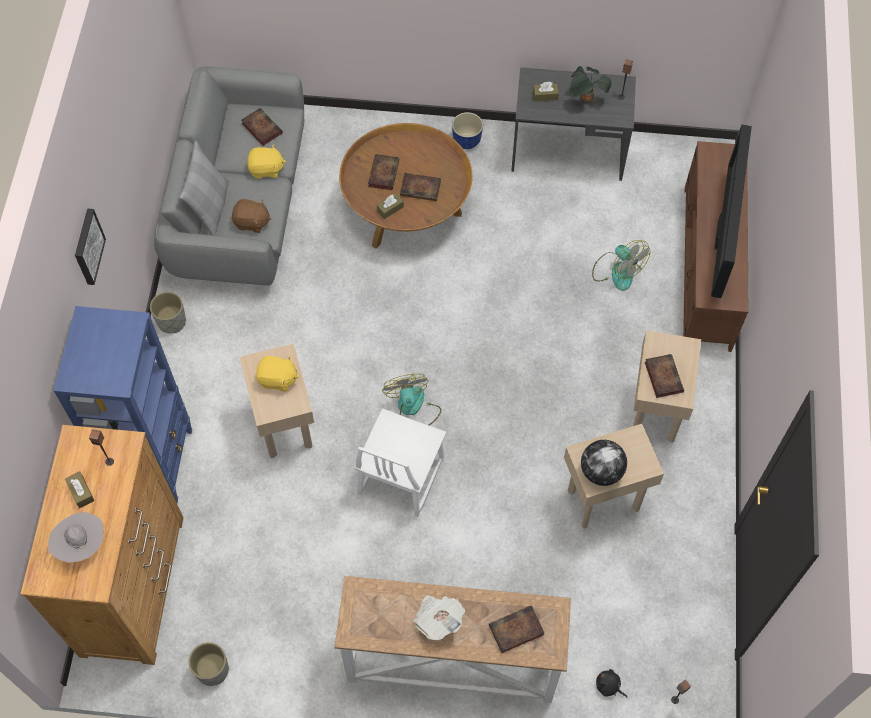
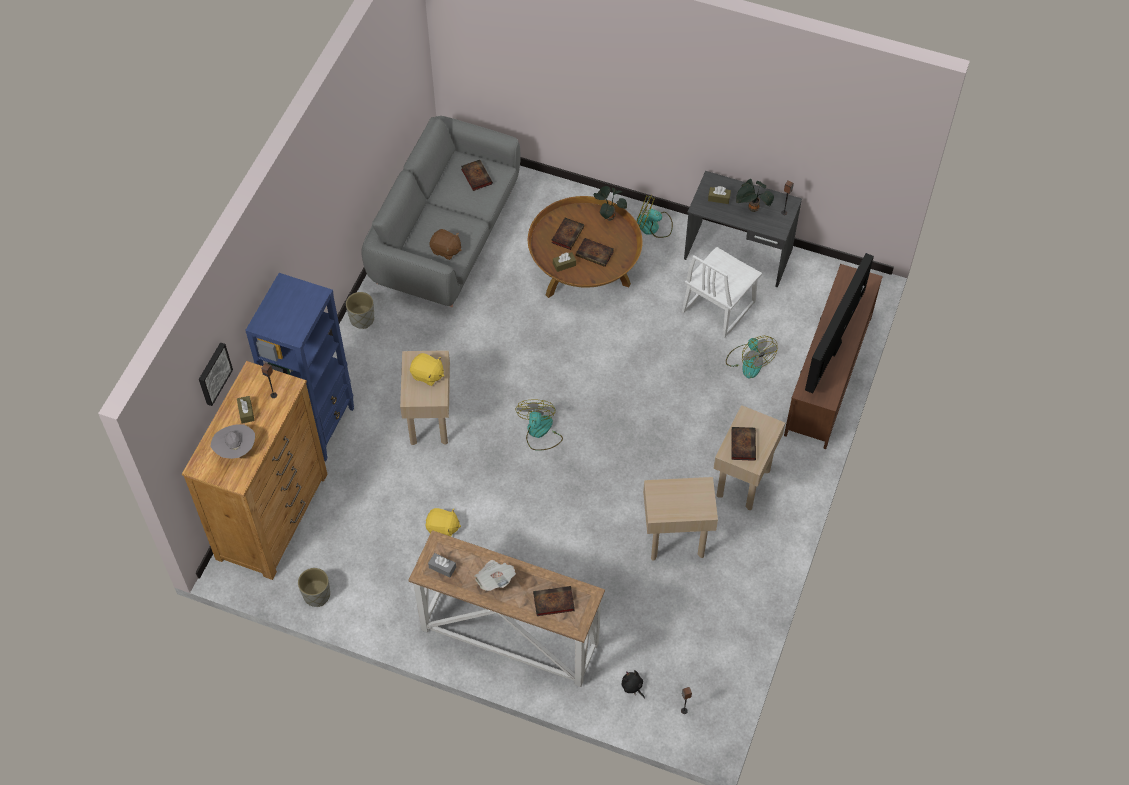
camera: 15 degrees right, 5 degrees down
picture [75,209,106,285] -> picture moved to [199,342,233,406]
grey pillow [179,141,229,235] -> none
yellow plush toy [247,145,286,179] -> yellow plush toy moved to [426,508,461,537]
white chair [354,409,447,517] -> white chair moved to [682,247,762,338]
planter [452,112,483,149] -> fan [636,194,673,238]
globe [581,440,627,486] -> none
none -> grey tissue box [428,553,456,578]
none -> potted plant [594,186,627,221]

